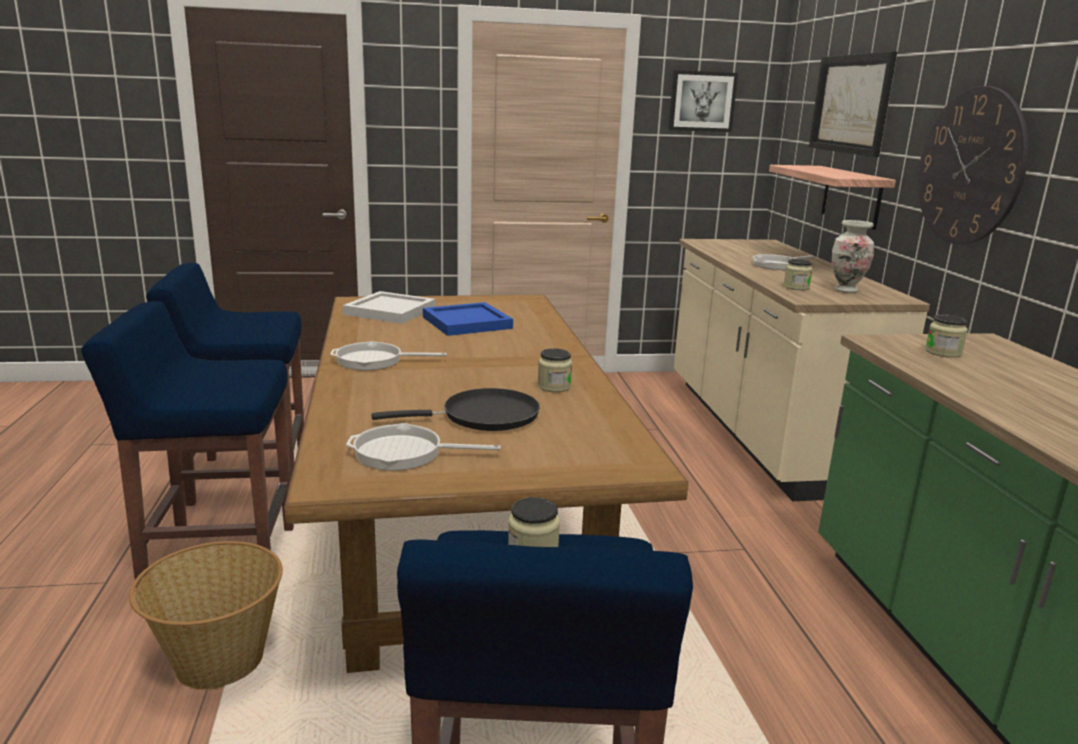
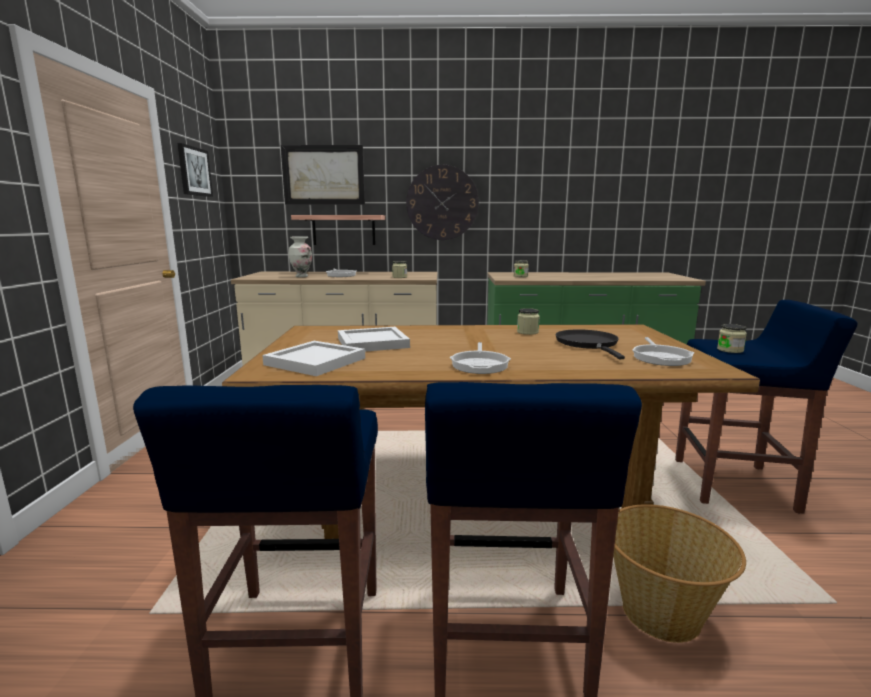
camera: 80 degrees left, 5 degrees down
blue tray [423,302,513,336] -> white tray [338,327,410,352]
vase [832,220,874,293] -> vase moved to [288,236,312,277]

